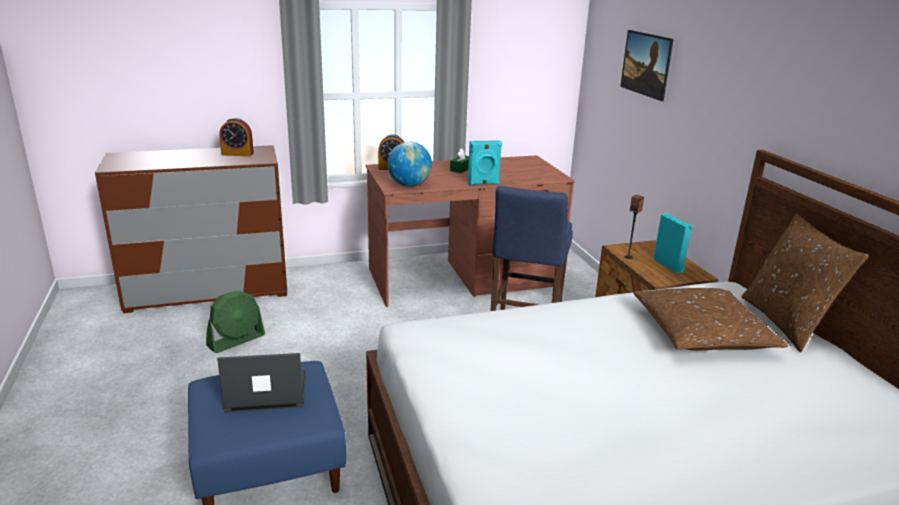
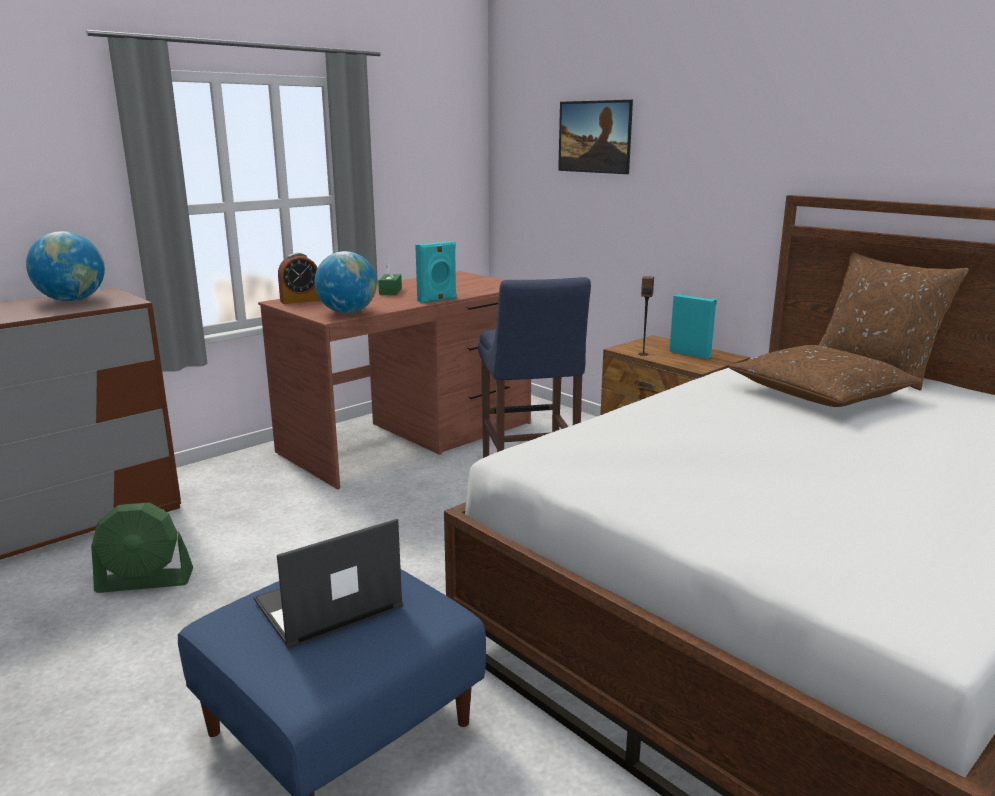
camera: 25 degrees left, 5 degrees down
green fan [206,291,265,353] -> green fan turned 60 degrees clockwise [91,502,193,593]
alarm clock [219,118,254,156] -> globe [26,231,105,302]

